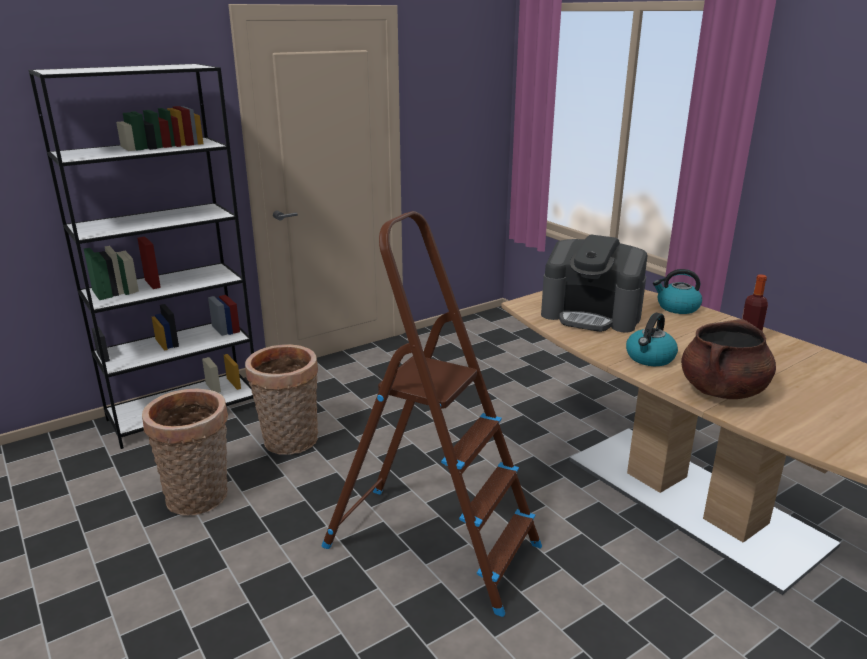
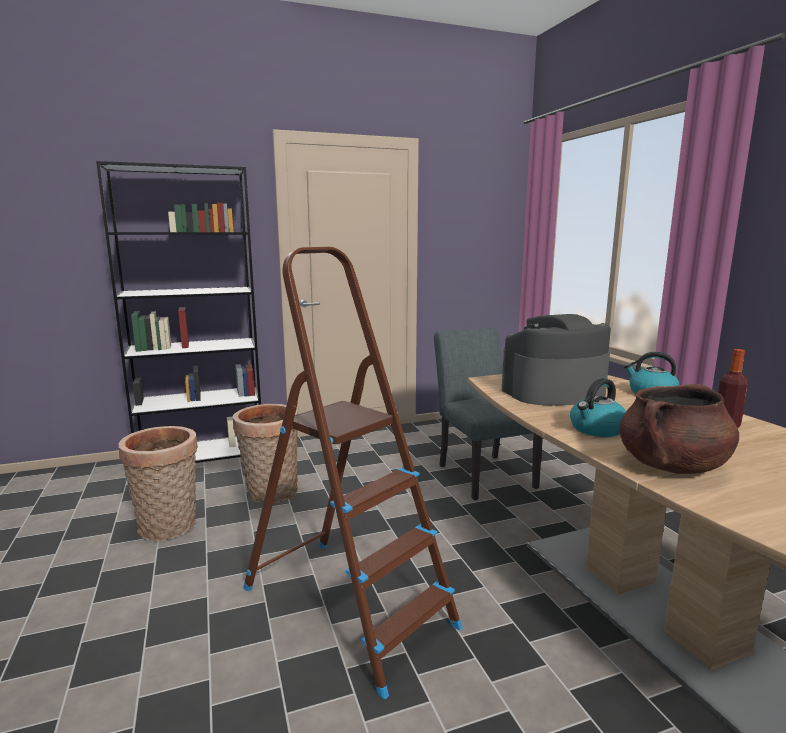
camera: 15 degrees right, 10 degrees down
coffee machine [541,235,648,333] -> coffee machine turned 120 degrees clockwise [502,314,611,406]
none -> grey chair [434,327,543,500]

